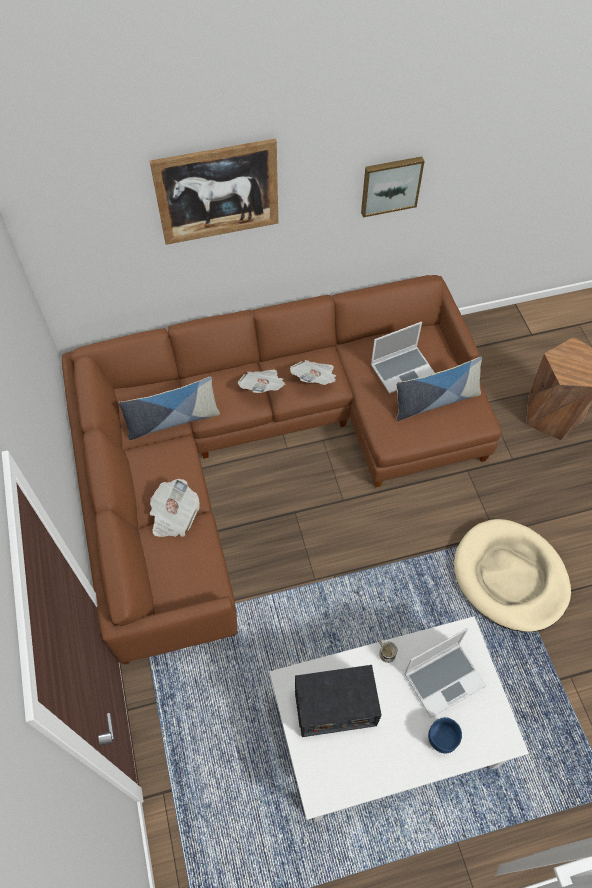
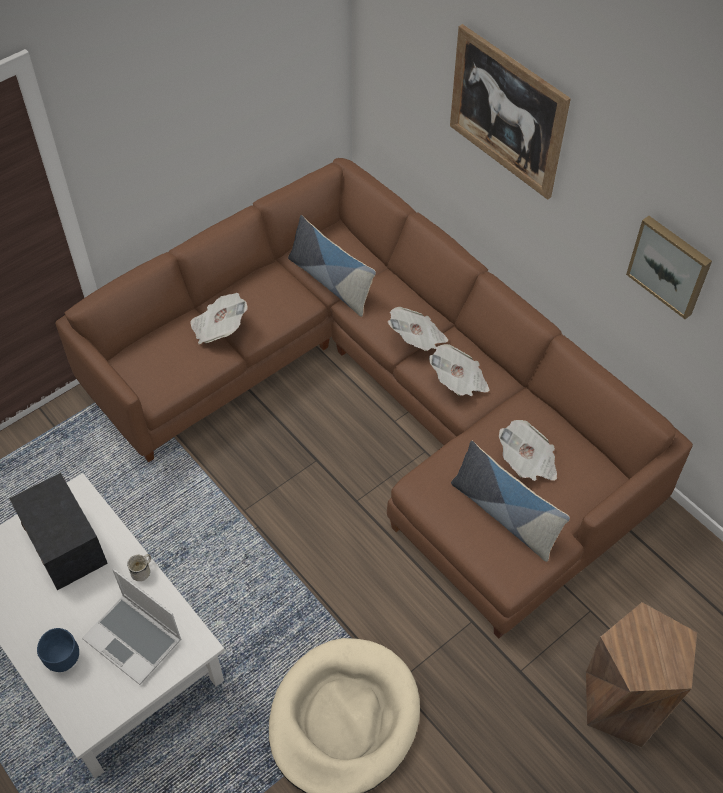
camera: 65 degrees right, 5 degrees down
laptop [371,322,435,394] -> newspaper [499,420,557,481]

